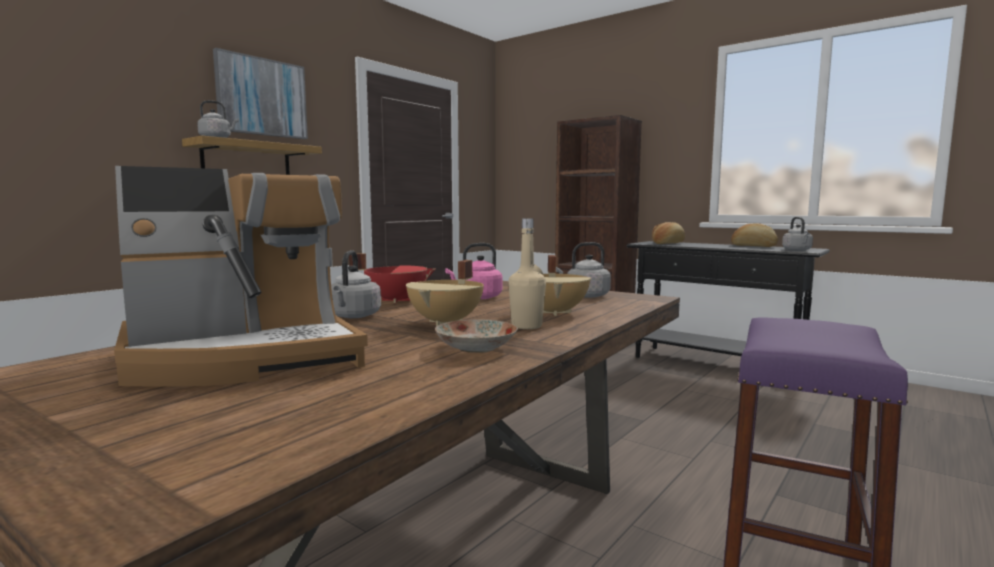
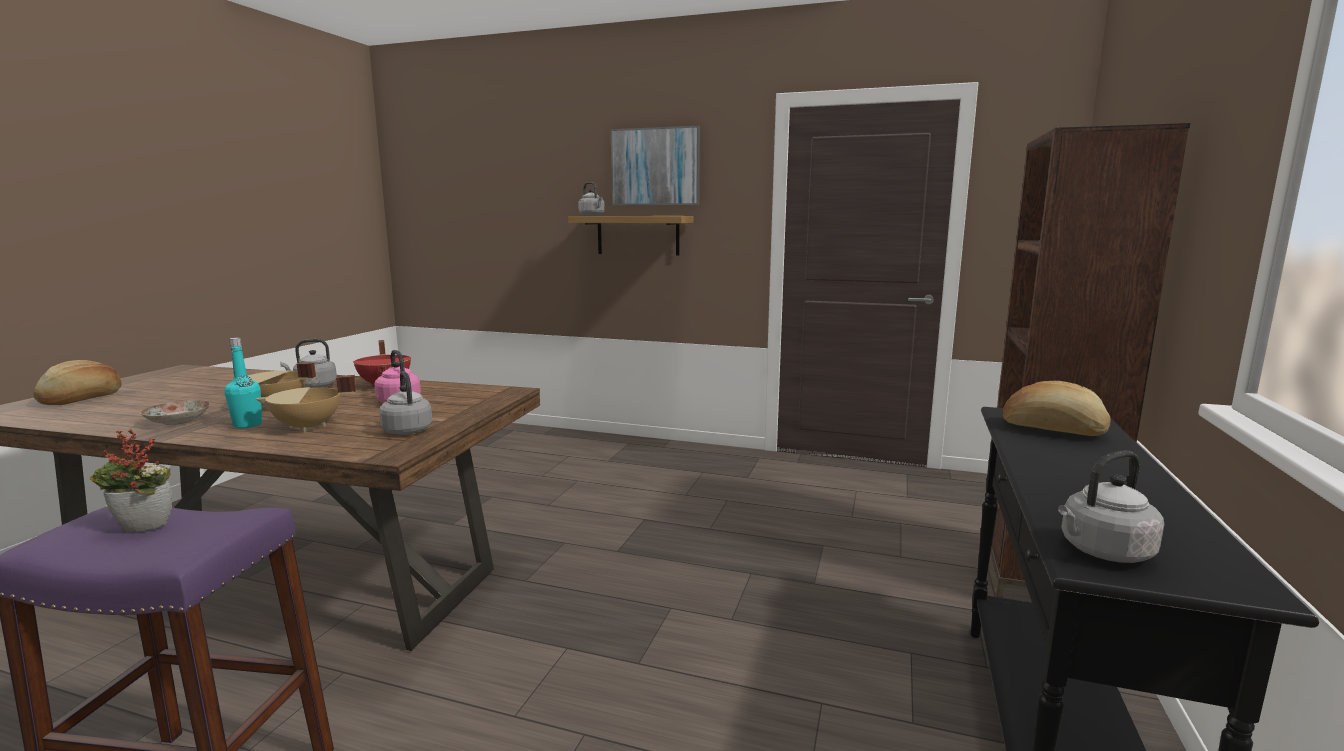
camera: 70 degrees right, 5 degrees up
coffee machine [114,166,368,387] -> none
beige bottle [508,218,546,329] -> turquoise bottle [224,338,262,428]
bread [731,224,778,247] -> bread moved to [33,360,122,405]
none -> potted plant [90,430,172,532]

